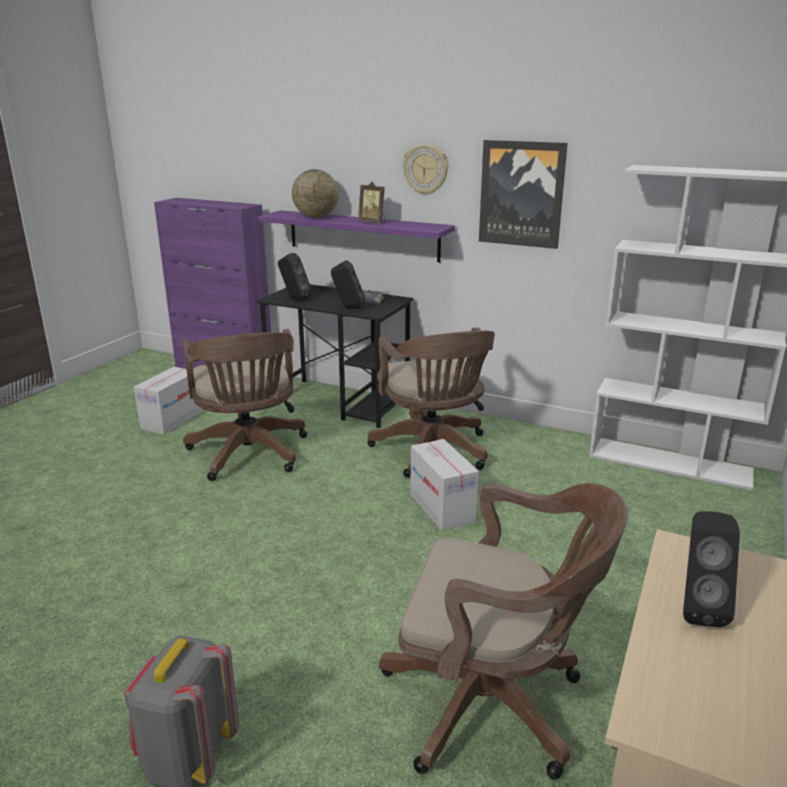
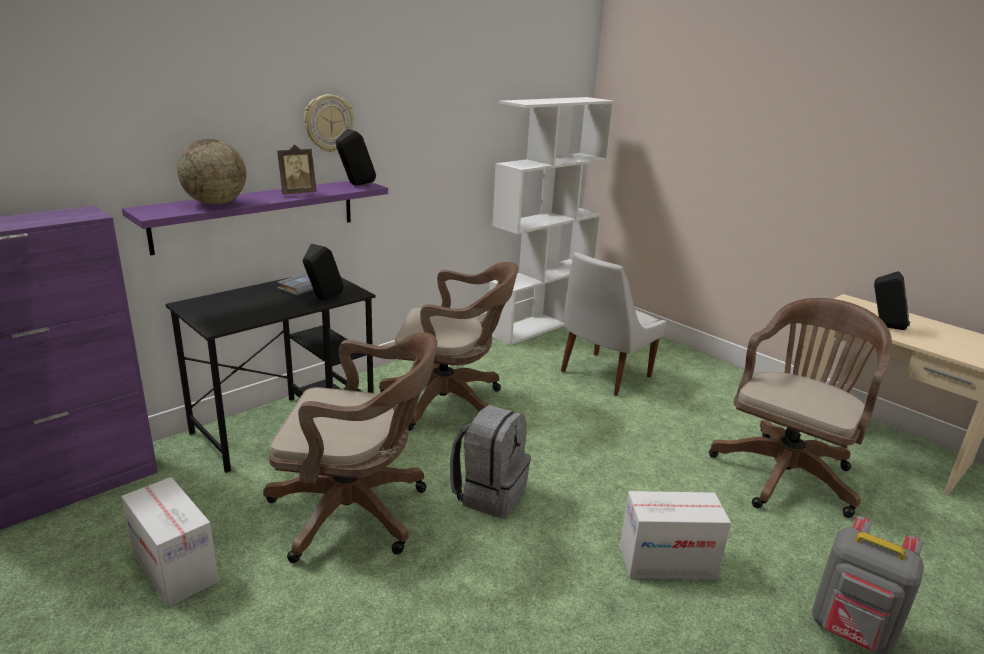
camera: 70 degrees left, 0 degrees up
black speaker [278,253,312,300] -> black speaker moved to [336,129,376,185]
cardboard box [410,439,479,531] -> cardboard box moved to [620,491,731,579]
picture [479,140,568,249] -> none
none -> grey backpack [450,405,531,518]
none -> white chair [561,252,667,396]

